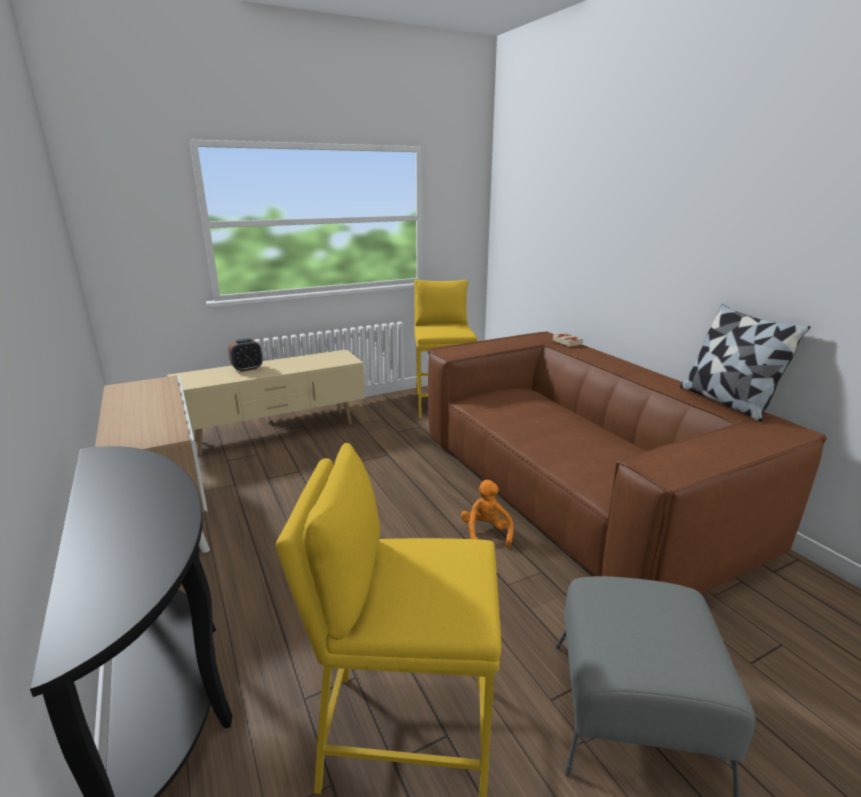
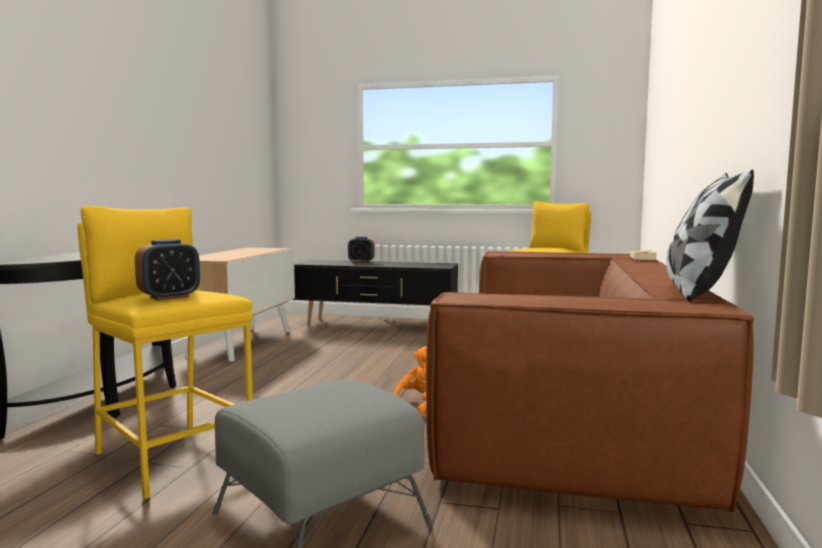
camera: 40 degrees right, 15 degrees down
beige tv stand [167,349,365,456] -> black tv stand [293,260,458,326]
none -> alarm clock [135,239,200,300]

